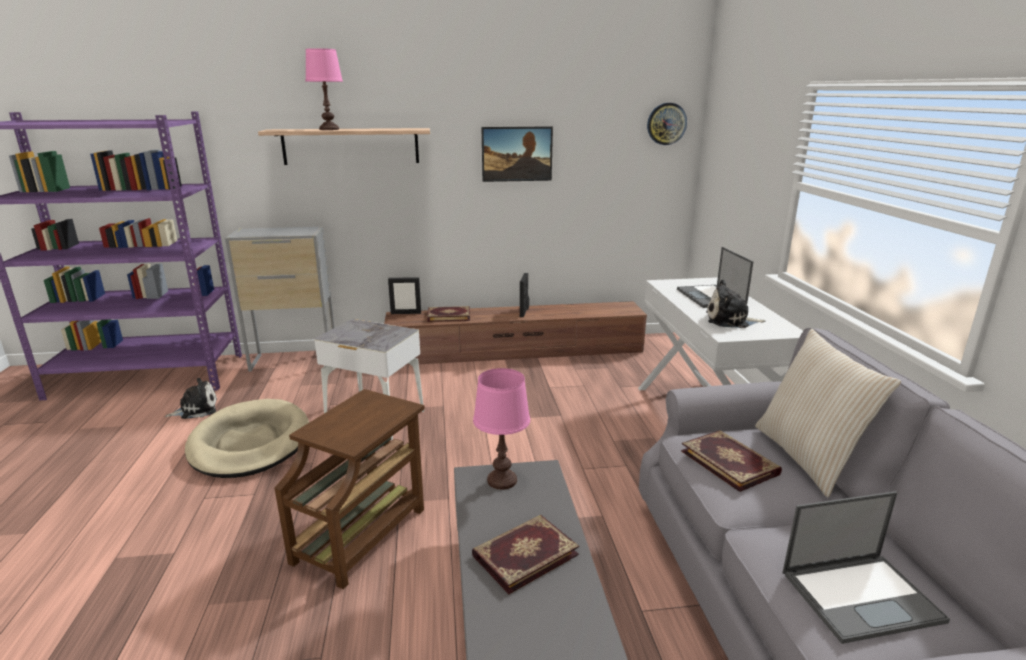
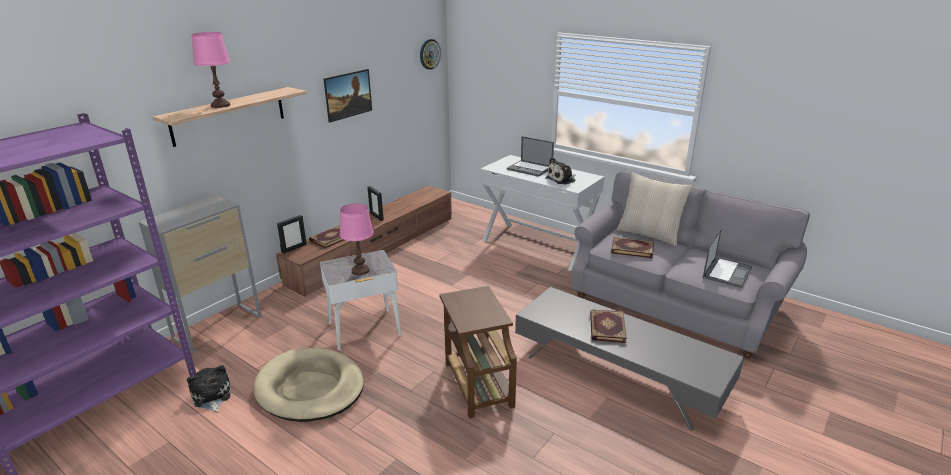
camera: 45 degrees left, 5 degrees up
plush toy [165,378,217,419] -> plush toy turned 45 degrees counterclockwise [187,365,231,413]
pink table lamp [473,368,530,490] -> pink table lamp moved to [339,203,374,275]

